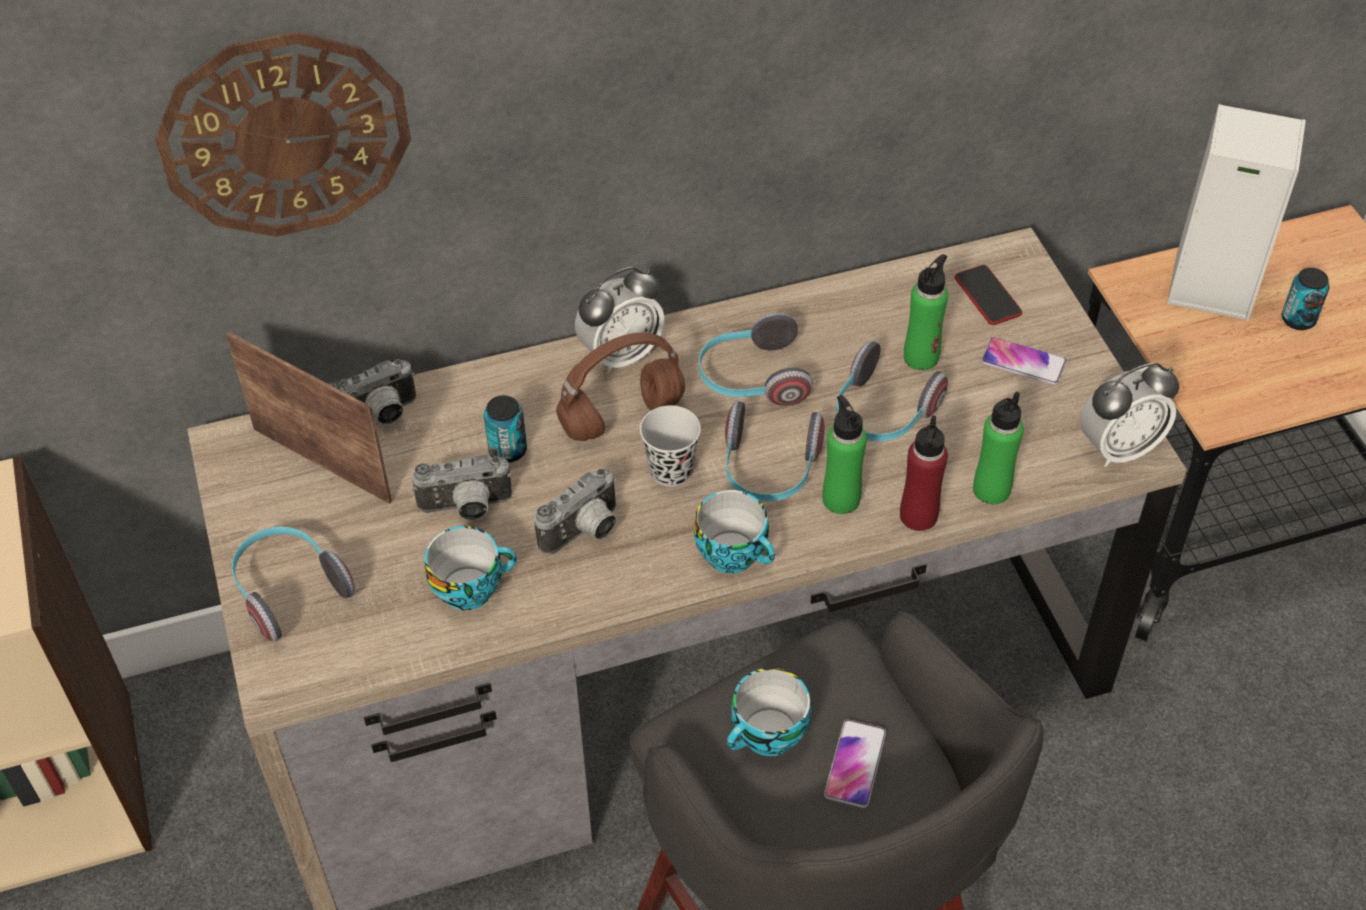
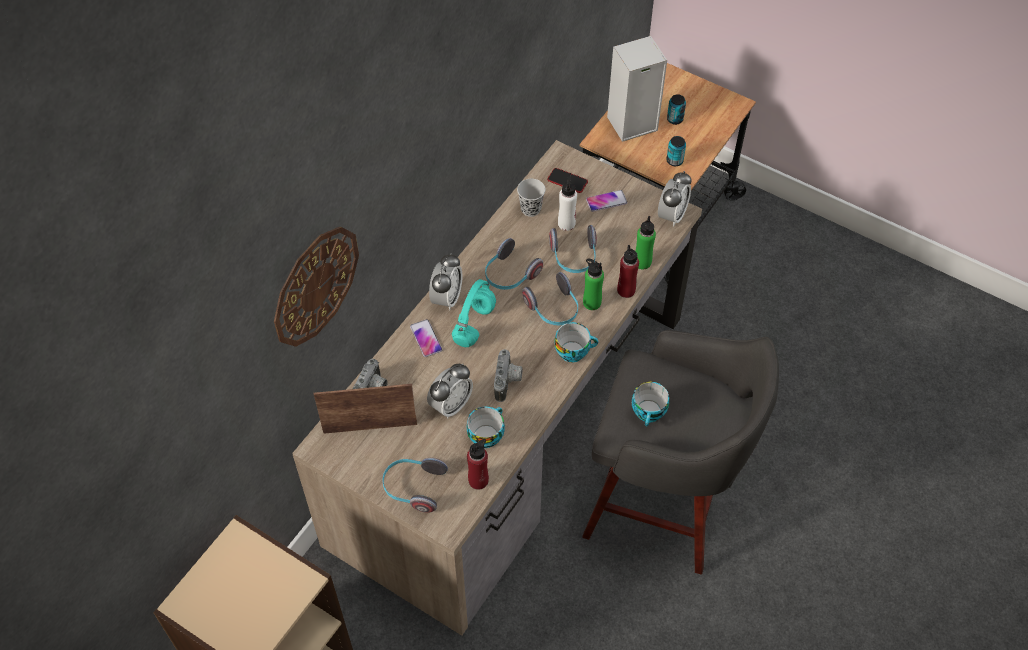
camera: 40 degrees left, 5 degrees up
camera [412,455,512,520] -> alarm clock [427,363,473,419]
can [484,395,527,463] -> can moved to [666,136,686,166]
brown headphones [556,333,685,441] -> turquoise headphones [452,279,496,347]
black cup [640,405,701,487] -> black cup moved to [517,179,546,217]
phone [824,719,886,808] -> phone moved to [410,319,442,357]
green bottle [904,254,948,371] -> white bottle [558,175,577,231]
none -> red bottle [467,439,489,490]

